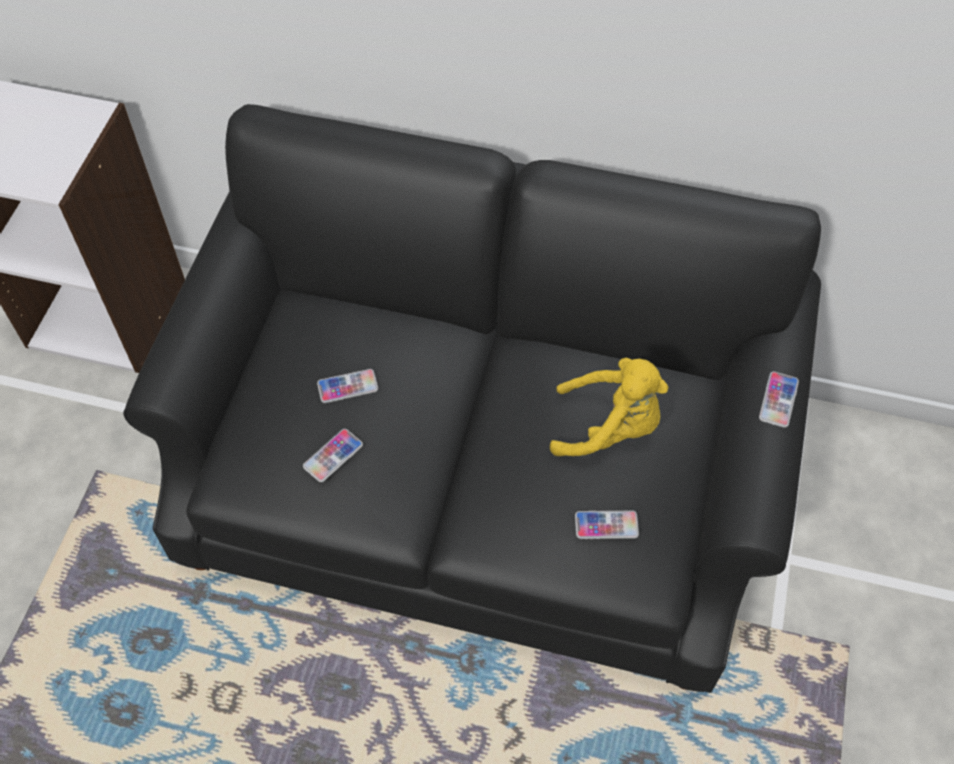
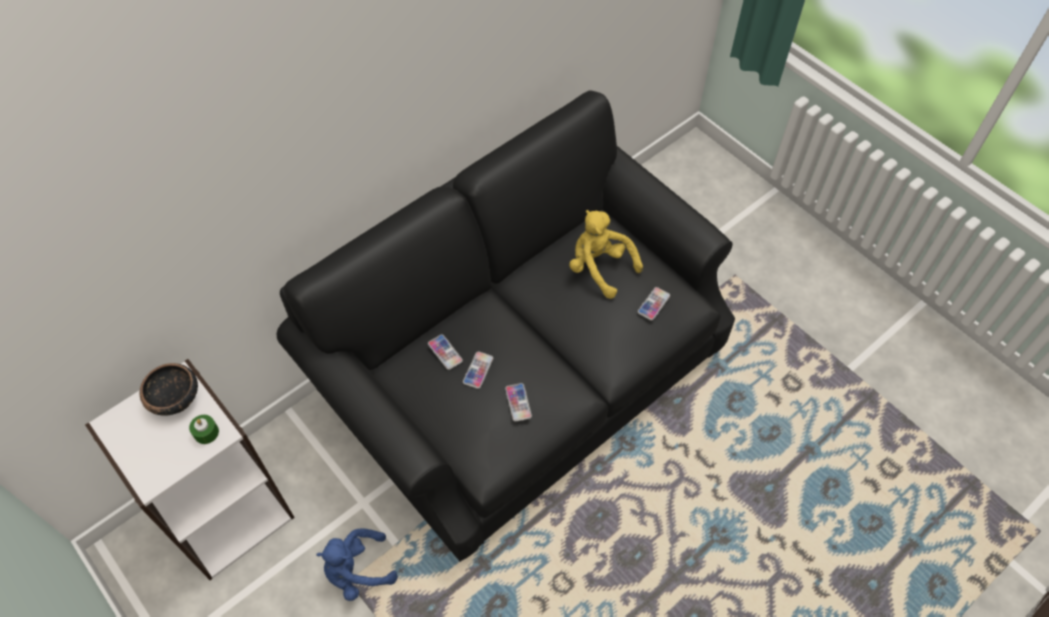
camera: 55 degrees left, 0 degrees up
yellow plush toy [550,358,668,456] -> yellow plush toy turned 90 degrees counterclockwise [569,210,643,299]
phone [759,371,799,428] -> phone moved to [428,334,463,370]
none -> bowl [139,363,198,416]
none -> green candle [189,415,219,444]
none -> blue plush toy [316,529,398,601]

